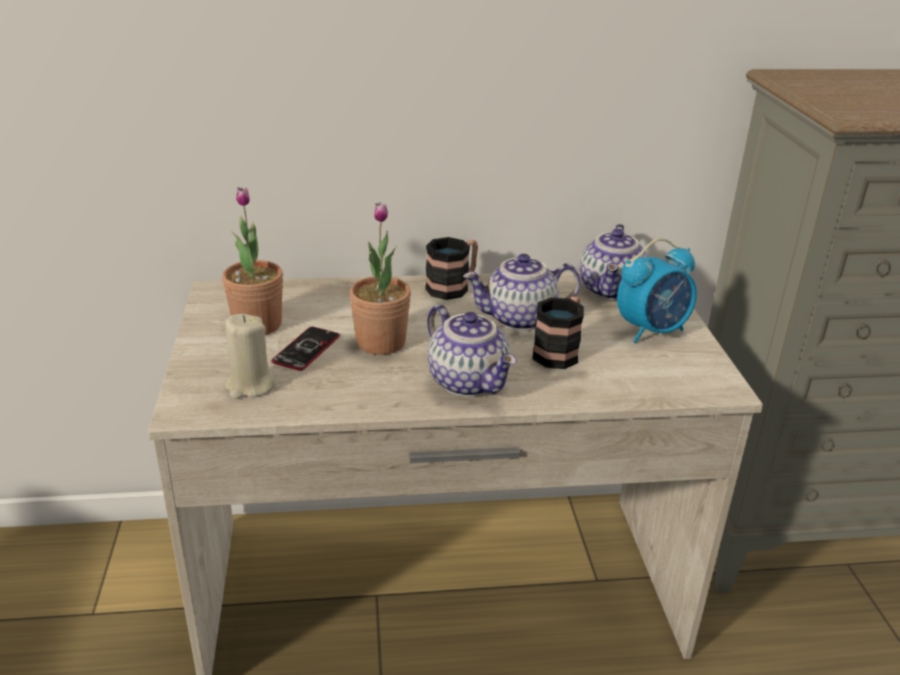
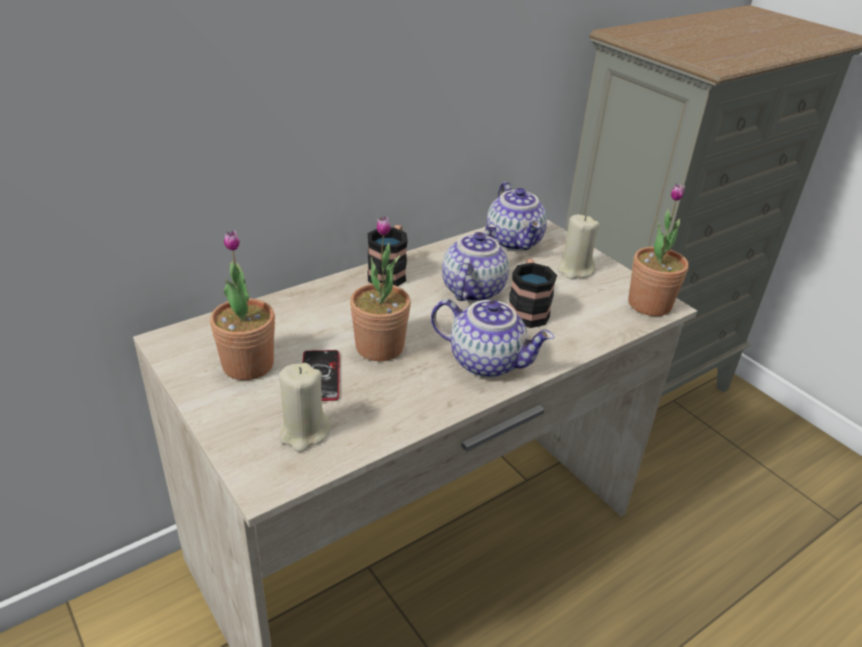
camera: 30 degrees left, 5 degrees up
teapot [463,254,581,331] -> teapot turned 150 degrees clockwise [442,224,509,302]
alarm clock [617,238,697,343] -> beige candle [557,215,600,279]
none -> potted plant [628,183,689,316]

